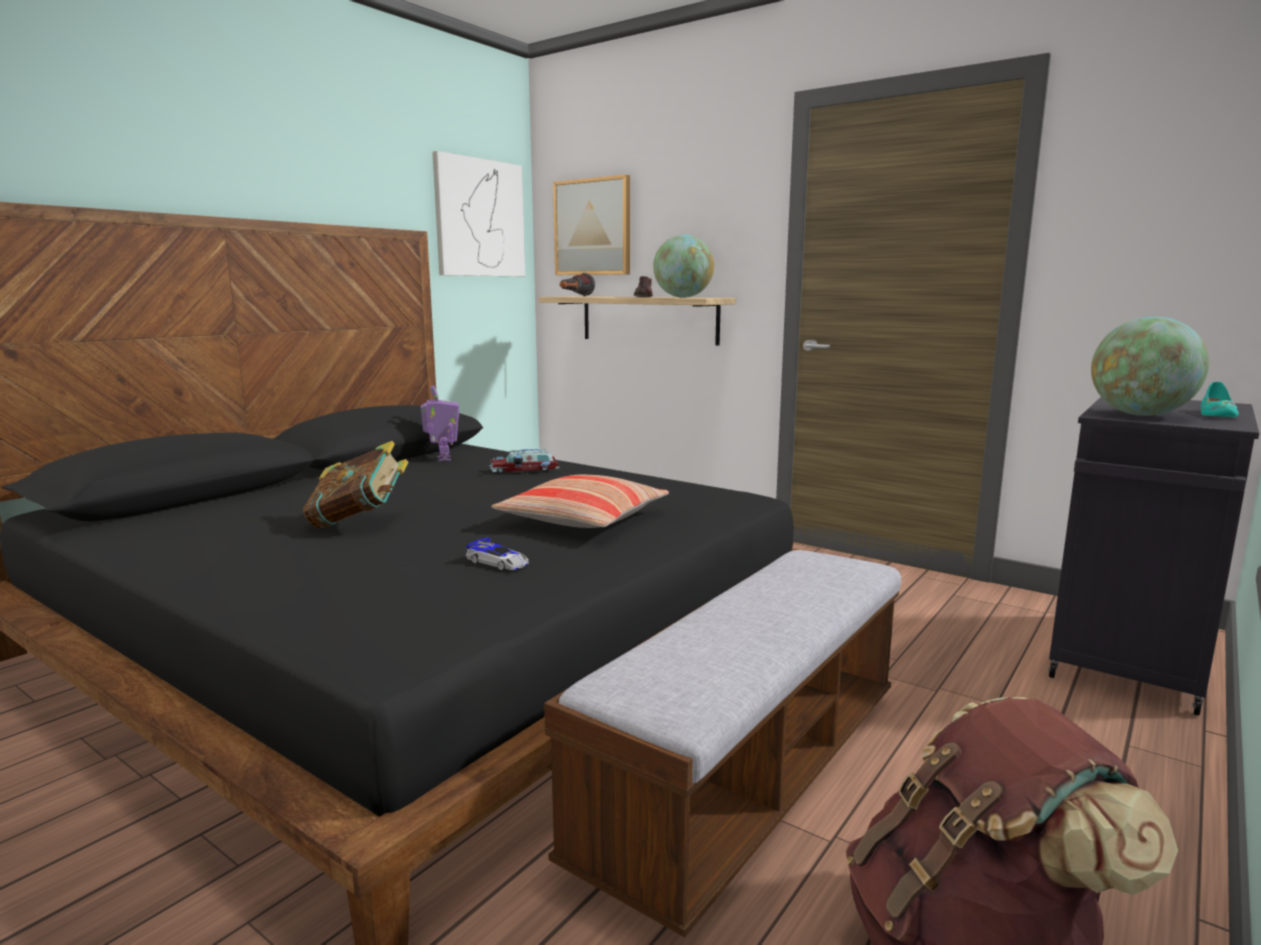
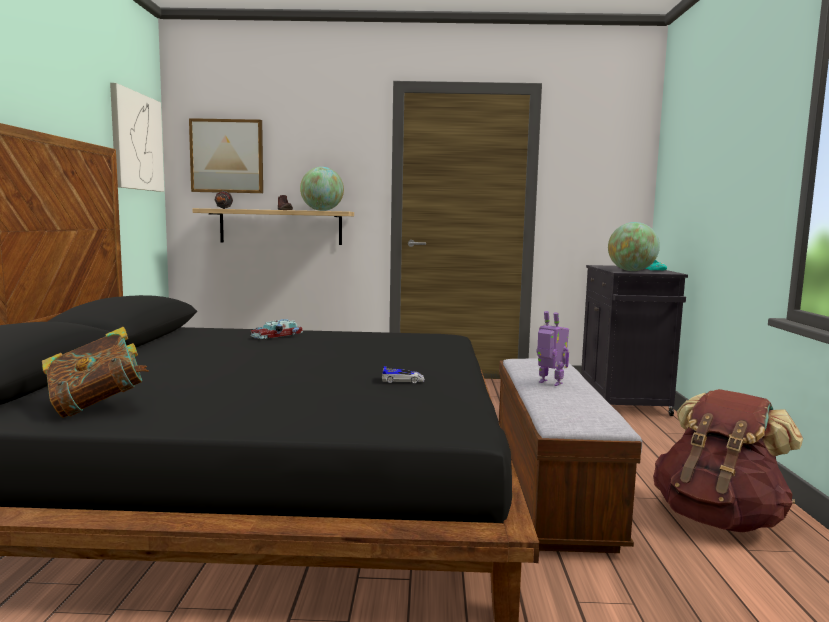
camera: 35 degrees left, 5 degrees down
book [303,441,408,529] -> book moved to [42,327,149,418]
toy robot [421,385,459,461] -> toy robot moved to [537,311,569,386]
pillow [491,475,669,528] -> none

